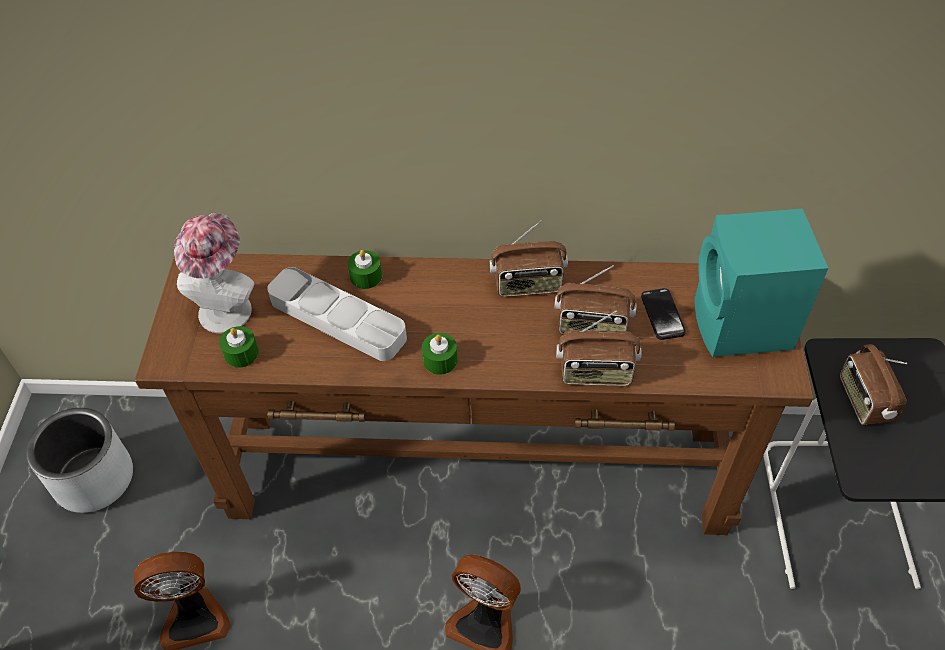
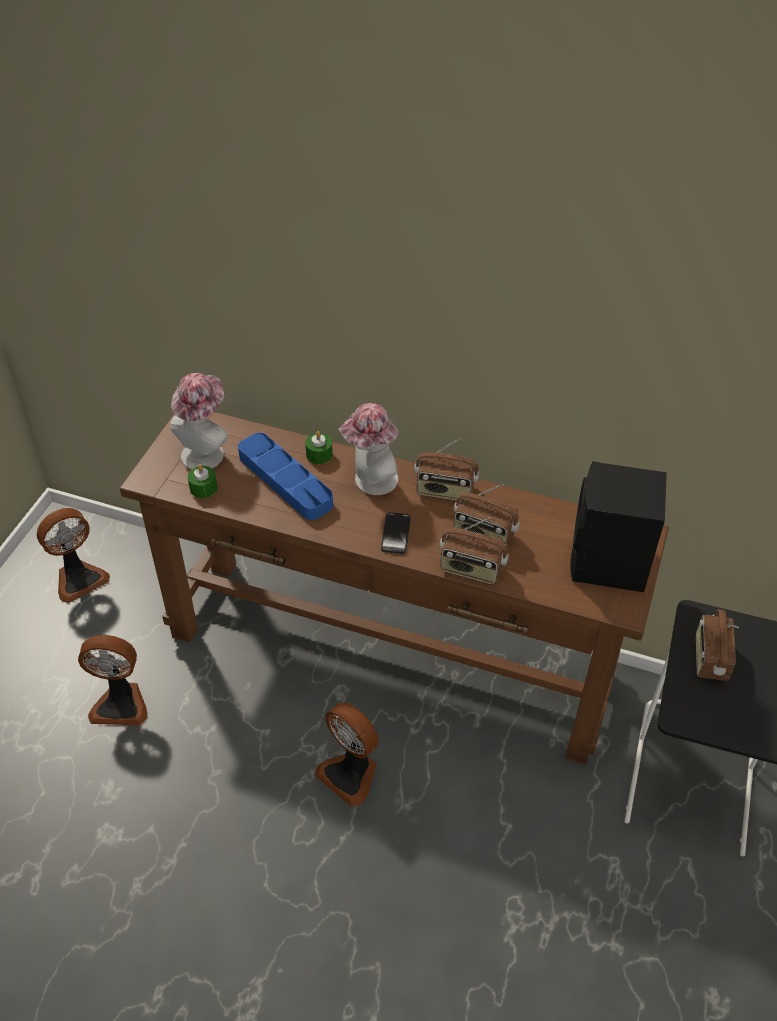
camera: 15 degrees right, 5 degrees down
grey planter [26,408,133,513] -> fan [37,508,110,603]
grey tray [267,267,407,361] -> blue tray [238,433,333,520]
green candle [422,333,458,375] -> none
phone [641,288,686,340] -> phone moved to [381,512,411,554]
turquoise speaker [694,208,828,357] -> black speaker [570,461,667,592]
none -> hat [339,403,398,495]

